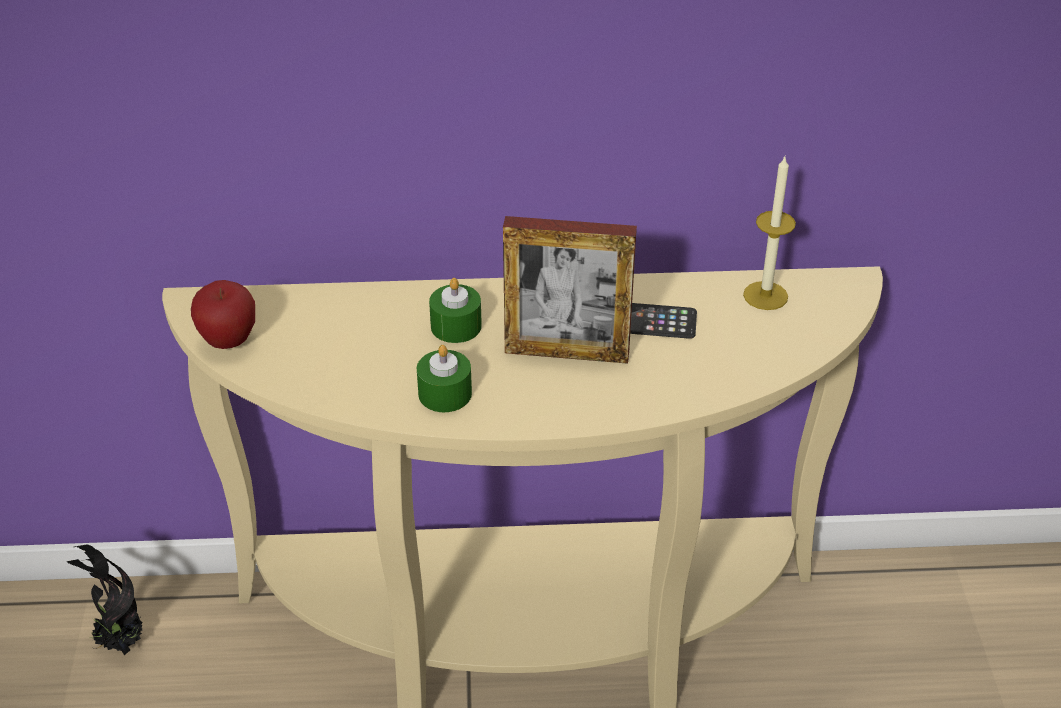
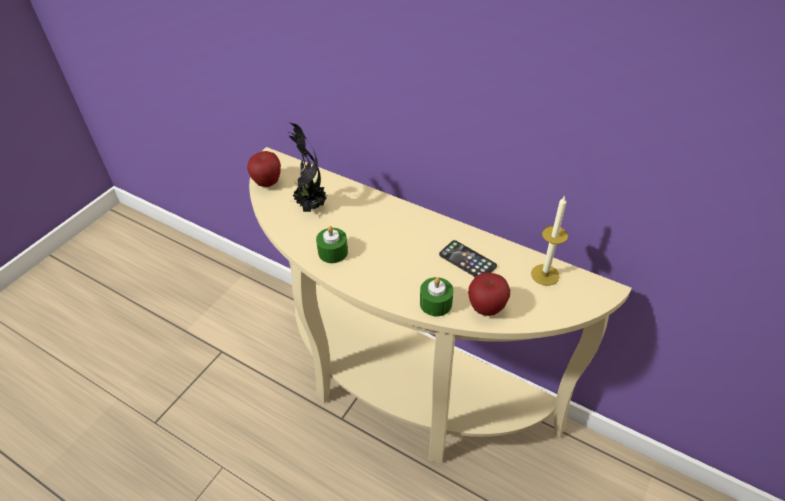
camera: 35 degrees right, 5 degrees up
potted plant [66,544,143,655] -> potted plant moved to [288,122,328,212]
green candle [429,278,482,343] -> green candle moved to [420,277,453,316]
picture frame [503,216,637,364] -> none
none -> apple [468,273,510,316]

